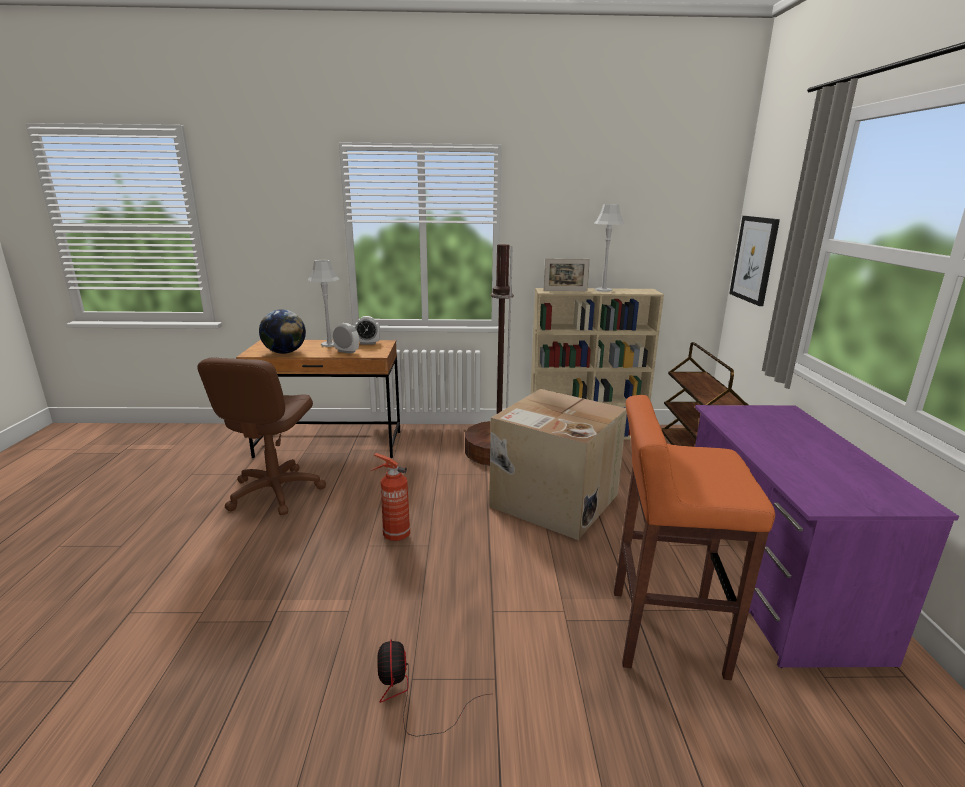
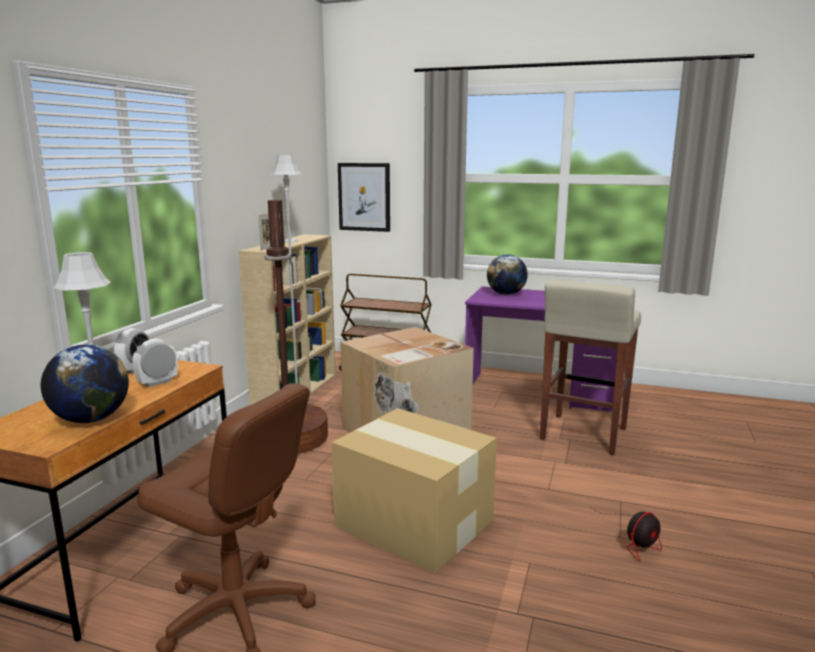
camera: 70 degrees left, 5 degrees down
fire extinguisher [370,453,410,541] -> cardboard box [332,408,497,574]
fan [377,639,490,737] -> fan turned 45 degrees counterclockwise [591,508,662,562]
orange stool [614,395,775,680] -> beige stool [540,280,641,455]
none -> globe [487,255,528,295]

